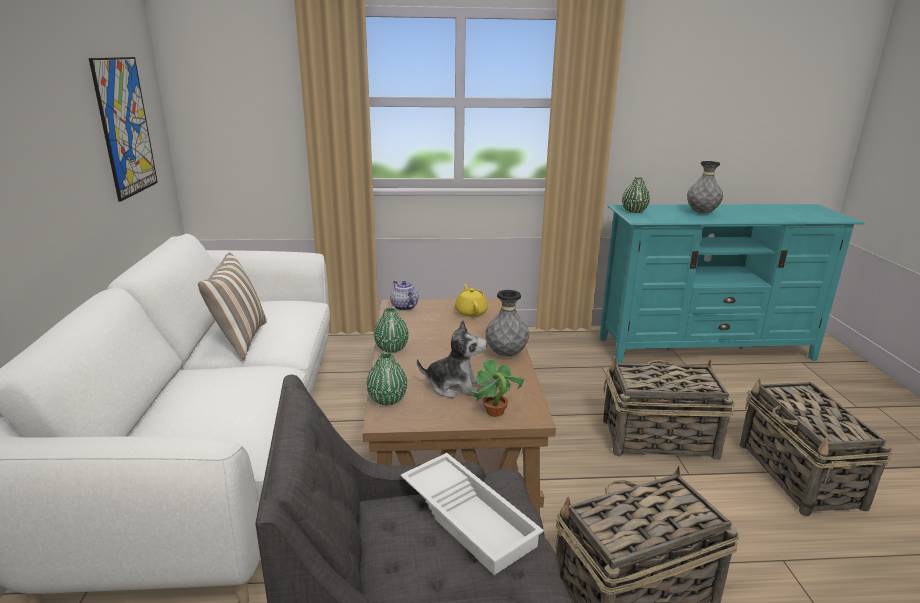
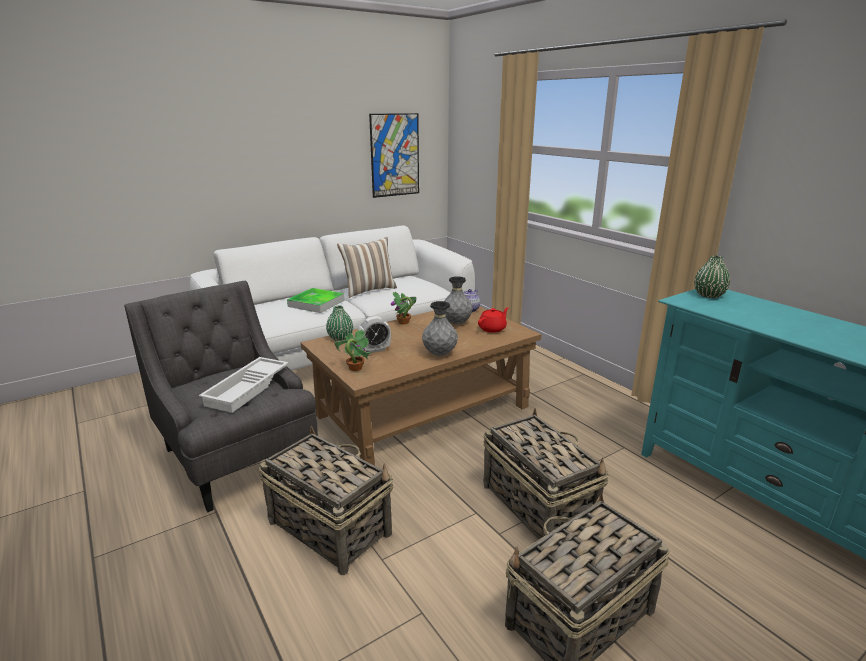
camera: 60 degrees right, 0 degrees up
green vase [374,307,409,353] -> potted plant [391,292,416,325]
plush toy [417,320,487,398] -> alarm clock [358,316,391,353]
yellow teapot [455,284,488,317] -> red teapot [478,307,509,333]
grey vase [687,161,723,214] -> grey vase moved to [444,276,472,325]
none -> tray [287,288,344,313]

